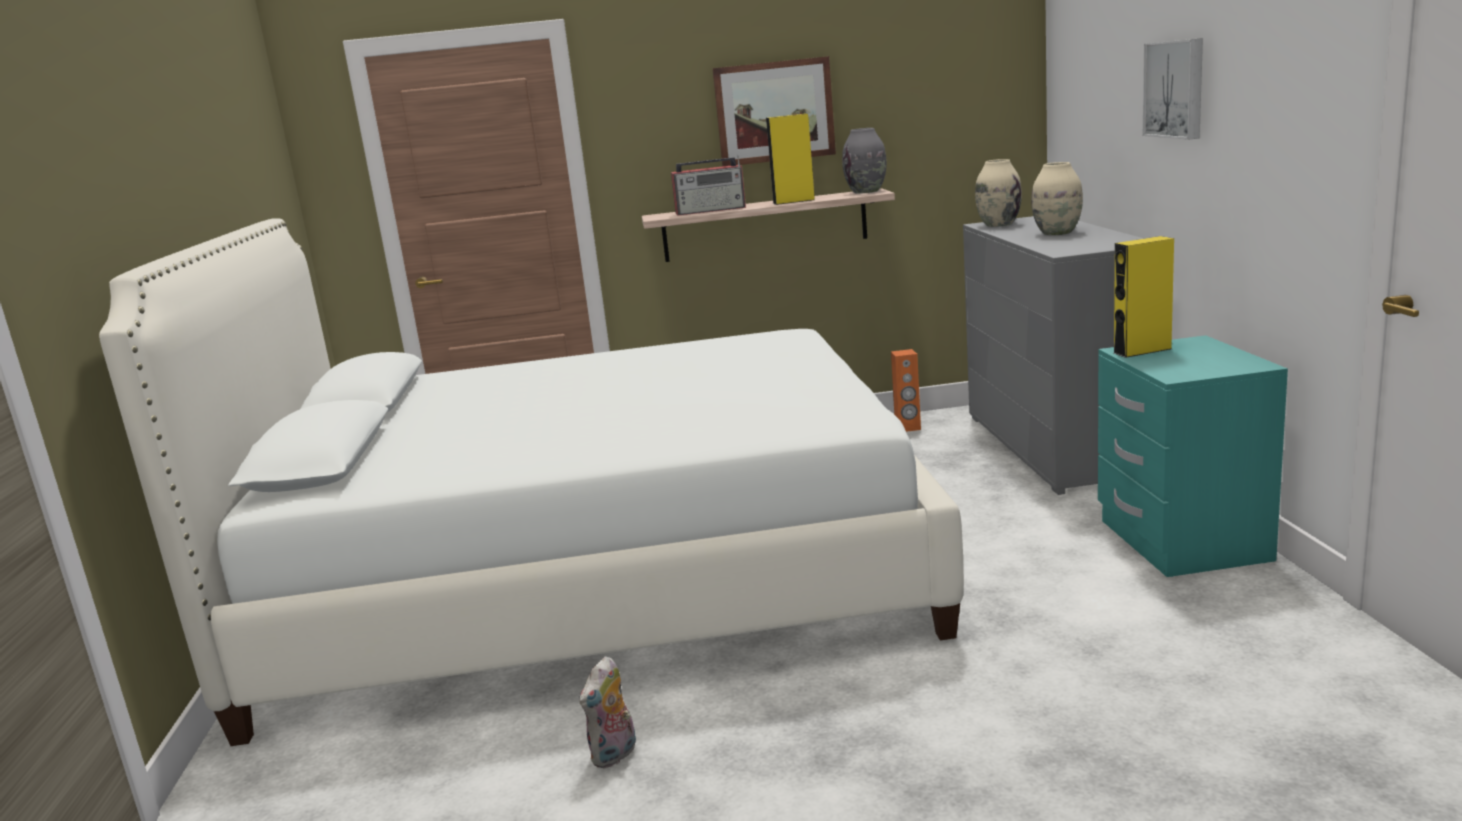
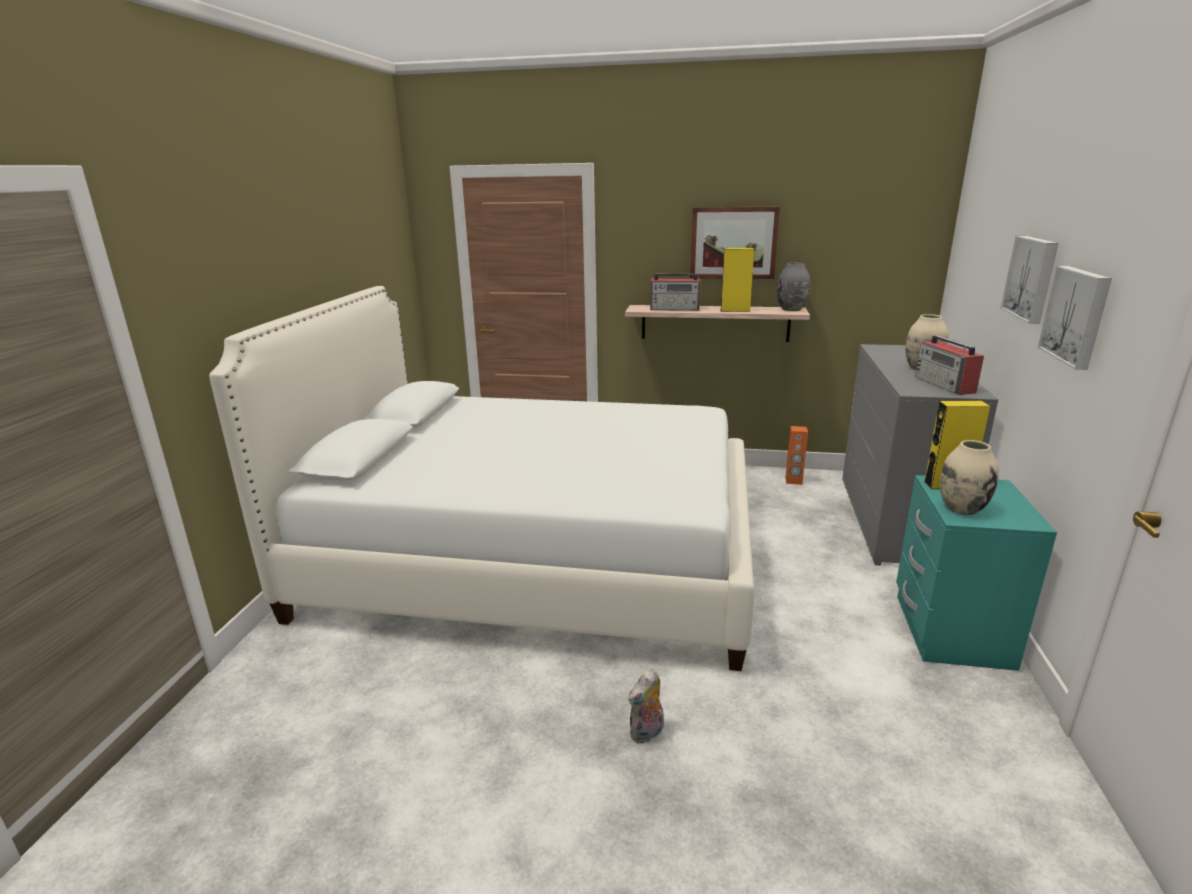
camera: 15 degrees right, 5 degrees up
plush toy [579,656,636,768] -> plush toy moved to [629,669,664,744]
beige vase [975,159,1022,227] -> beige vase moved to [940,440,999,515]
none -> radio [915,335,984,395]
none -> picture [1038,266,1112,370]

